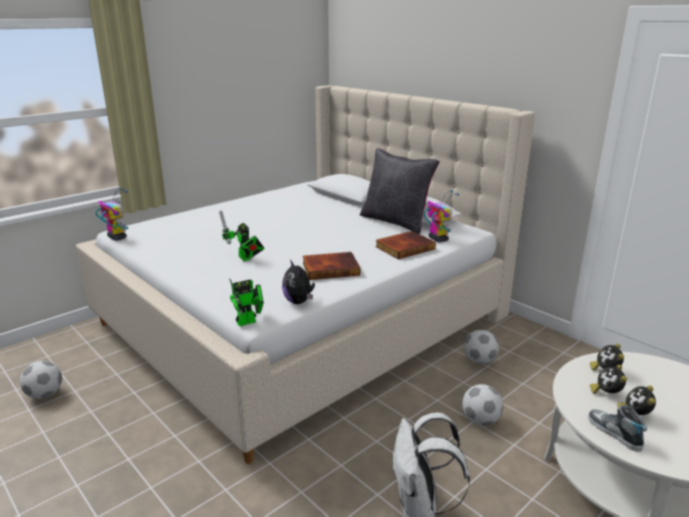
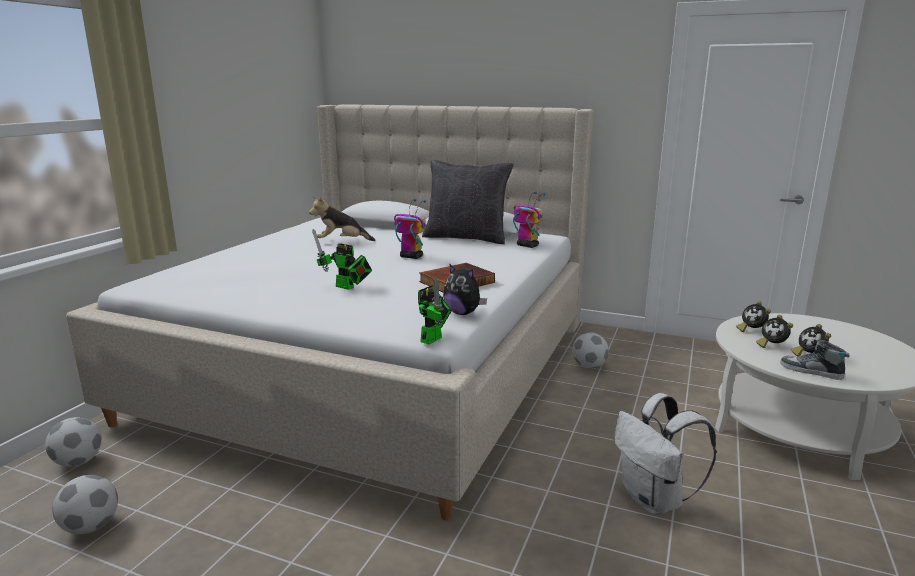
camera: 25 degrees left, 5 degrees down
toy robot [95,188,128,241] -> toy robot moved to [394,199,426,259]
book [375,231,436,259] -> none
football [462,384,503,425] -> football moved to [45,417,102,467]
none -> plush toy [309,196,375,241]

